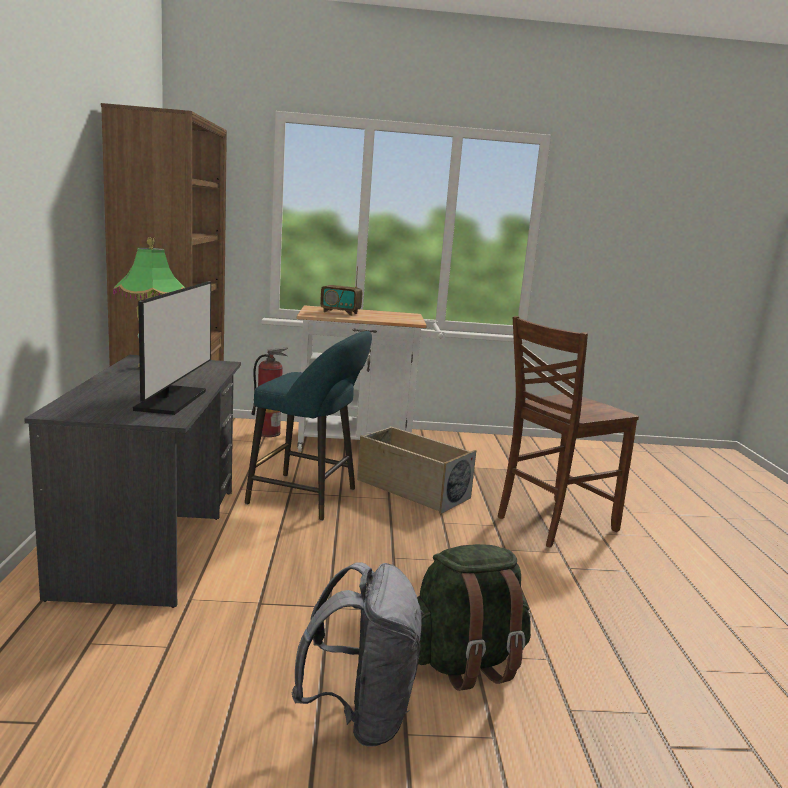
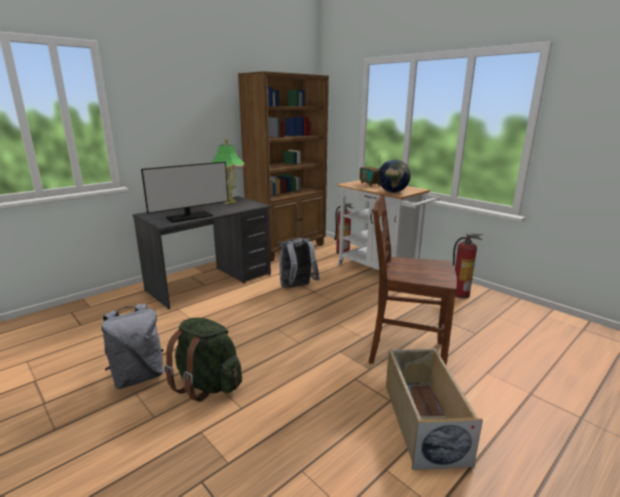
camera: 50 degrees right, 5 degrees up
turquoise stool [245,331,372,521] -> grey backpack [279,238,320,288]
beige storage box [357,426,476,514] -> beige storage box moved to [386,348,483,470]
none -> globe [378,159,411,193]
none -> fire extinguisher [453,233,483,299]

